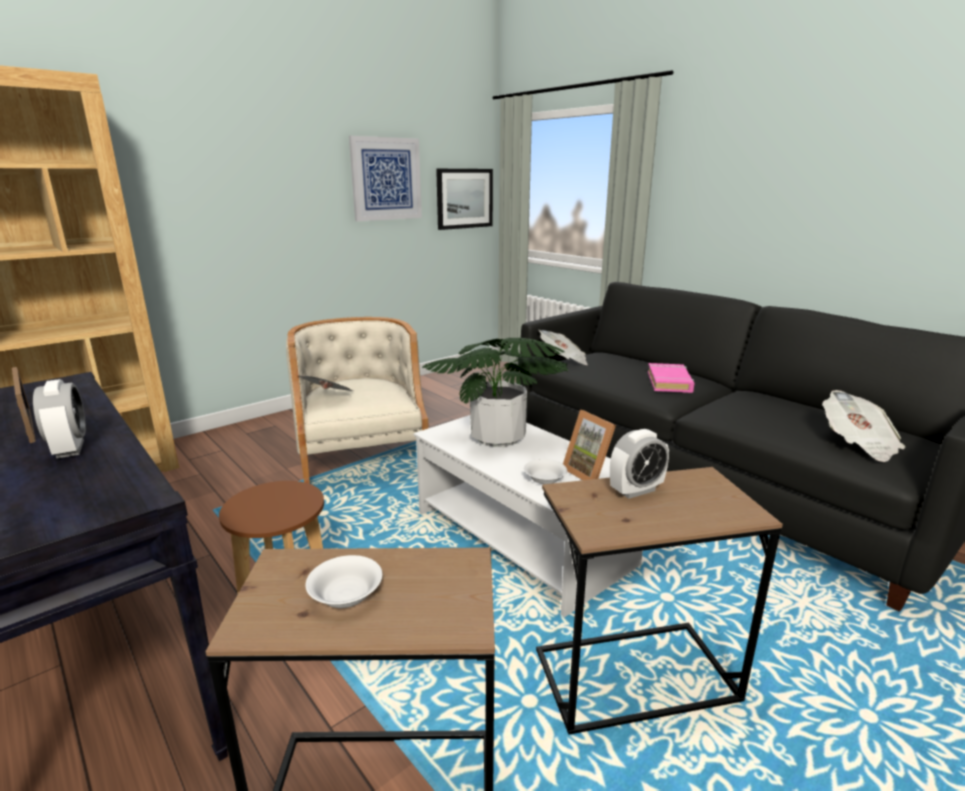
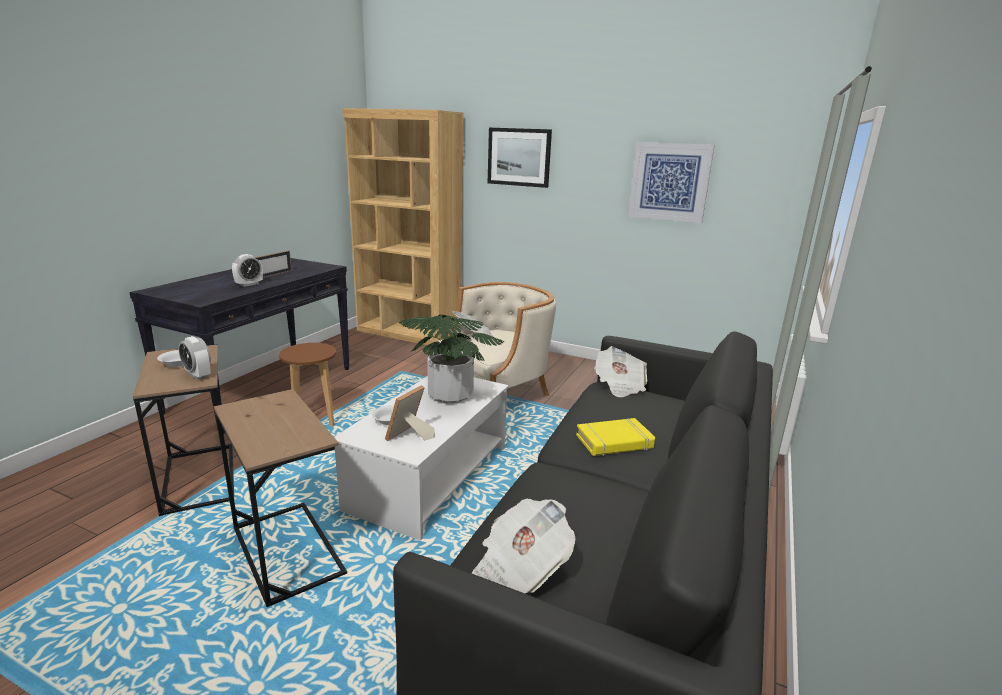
camera: 65 degrees right, 0 degrees up
picture [436,169,493,230] -> picture moved to [488,128,552,188]
alarm clock [610,429,669,499] -> alarm clock moved to [178,336,211,380]
pink book [648,363,695,393] -> yellow book [576,418,655,456]

